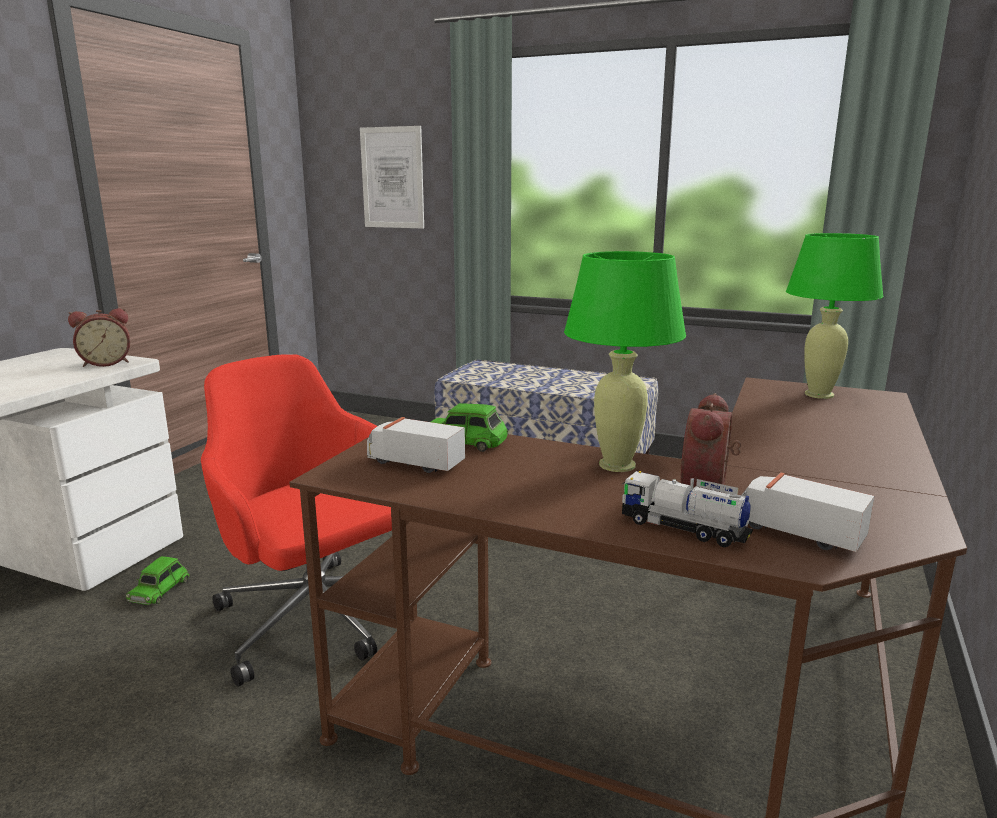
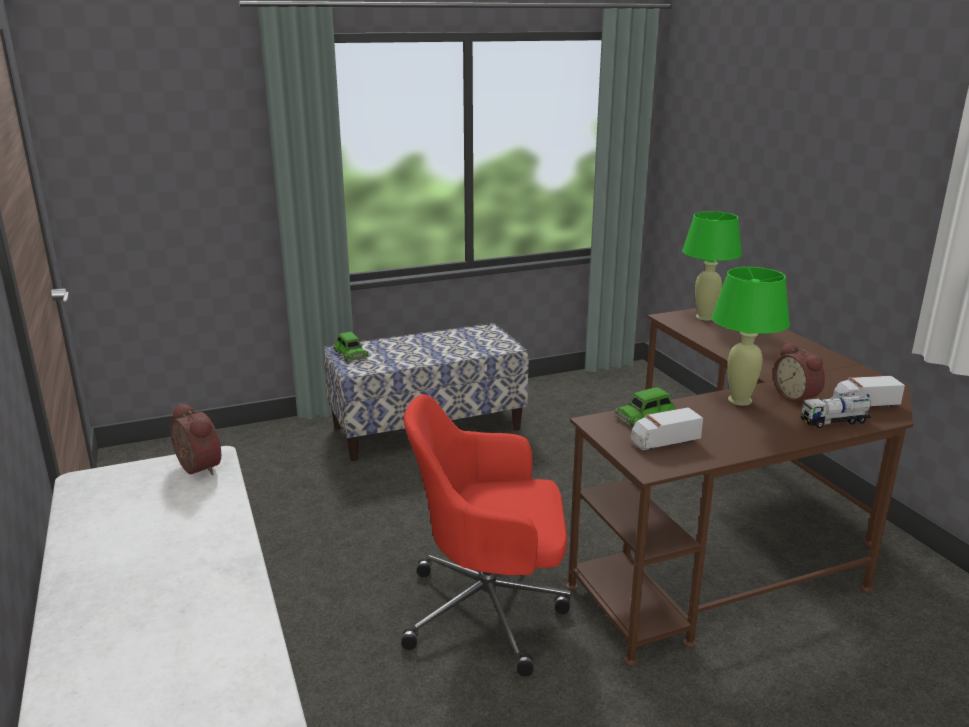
camera: 45 degrees left, 5 degrees up
alarm clock [68,308,130,367] -> alarm clock turned 60 degrees counterclockwise [170,403,221,475]
green toy car [126,556,189,605] -> green toy car moved to [333,332,369,361]
picture [360,126,424,228] -> none

